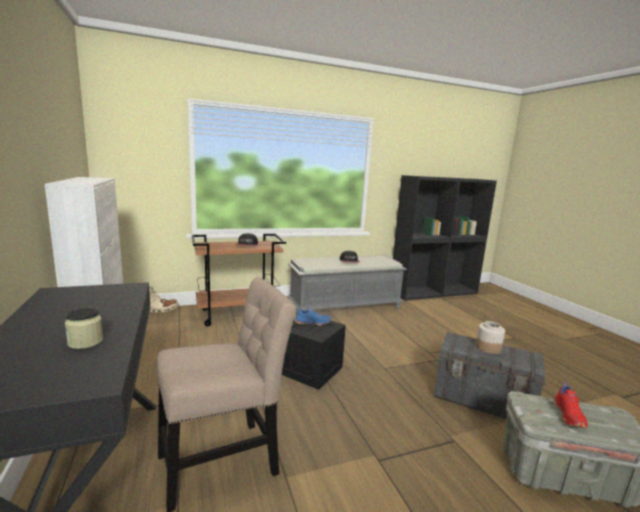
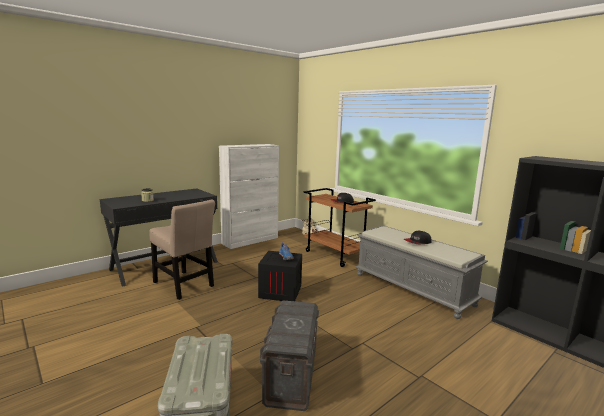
camera: 70 degrees right, 0 degrees up
jar [476,321,505,354] -> none
red shoe [554,382,588,428] -> none

